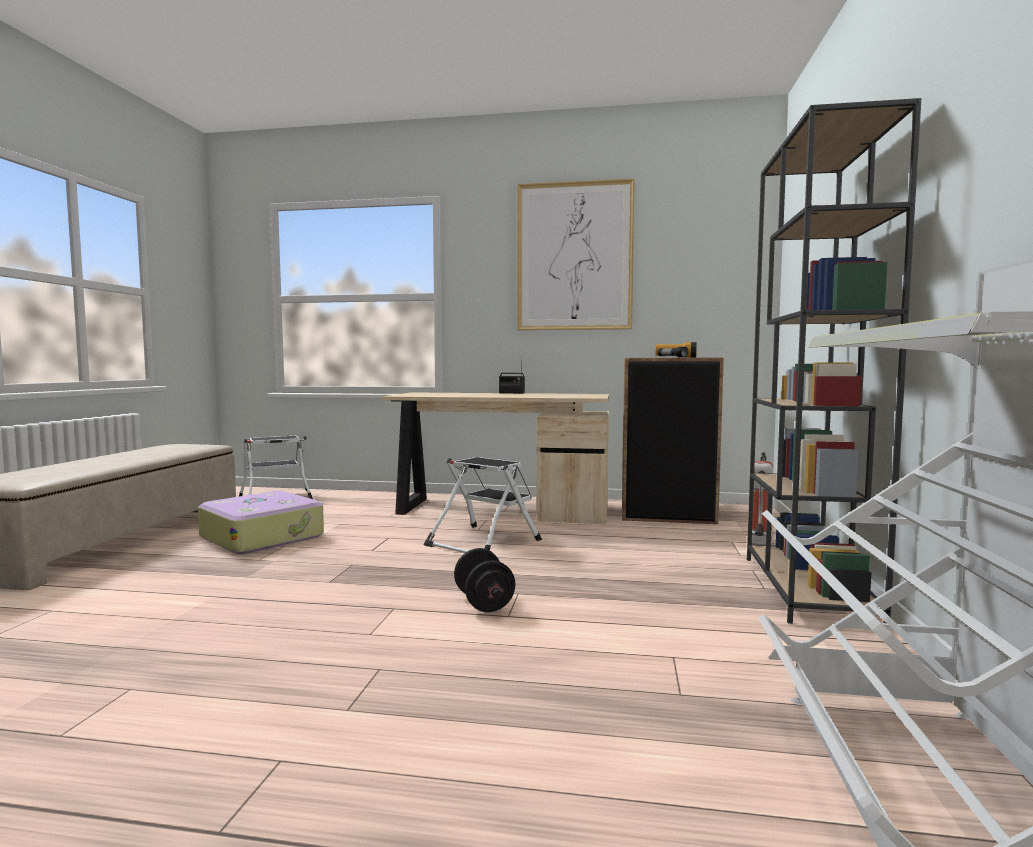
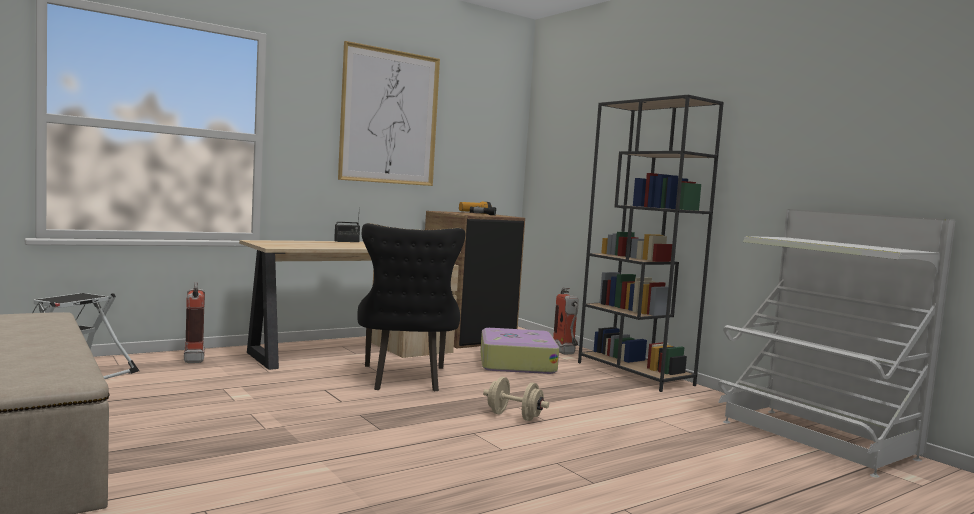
camera: 45 degrees left, 0 degrees up
suitcase [198,491,324,554] -> suitcase moved to [480,328,559,374]
step ladder [423,457,542,553] -> black chair [357,223,465,391]
black dumbbell [454,548,515,612] -> beige dumbbell [483,377,549,421]
none -> fire extinguisher [184,282,205,363]

